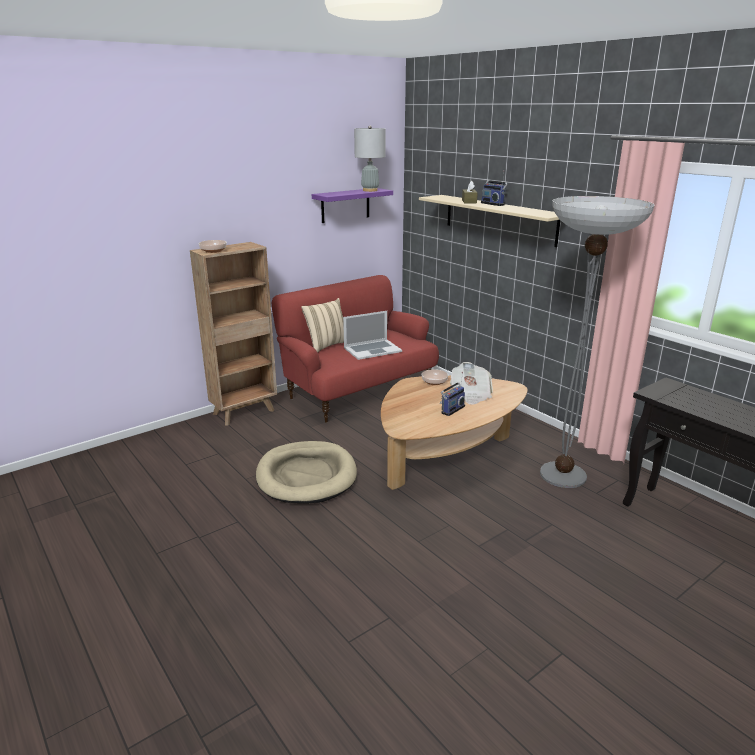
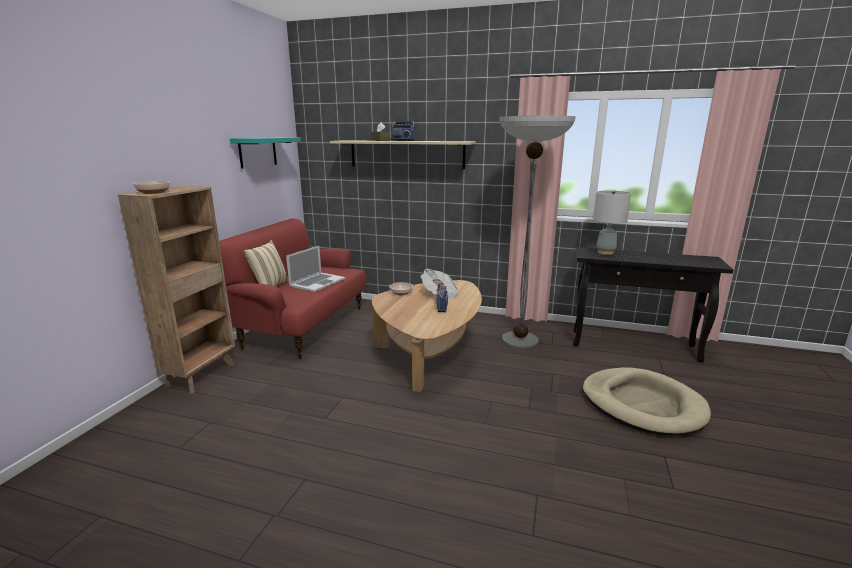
camera: 35 degrees left, 5 degrees down
beige dog bed [256,441,357,503] -> beige dog bed moved to [583,367,711,435]
purple shelf [312,188,393,223] -> turquoise shelf [230,137,301,169]
grey table lamp [354,126,386,192] -> grey table lamp moved to [593,190,631,255]

